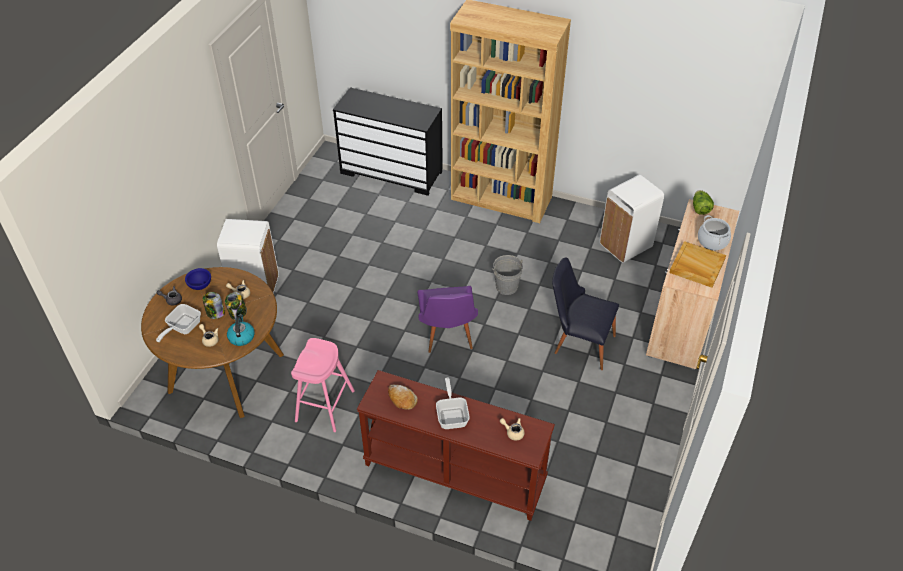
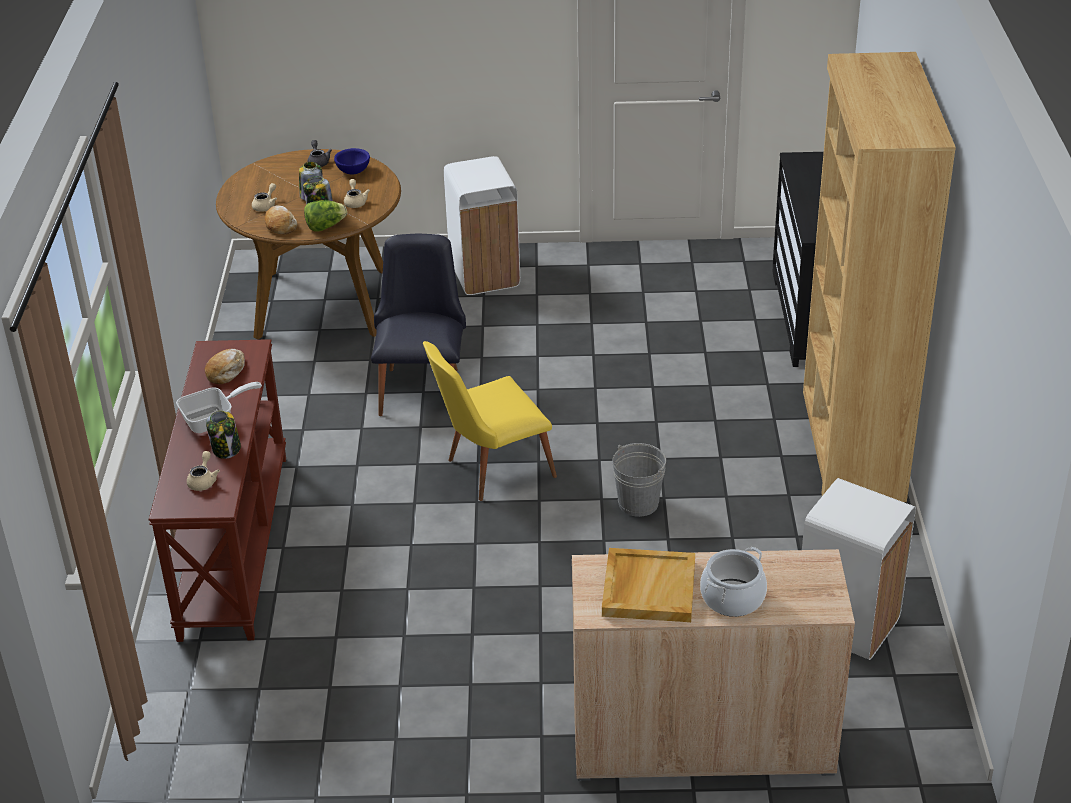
camera: 70 degrees right, 10 degrees down
frying pan [156,304,201,342] -> none
kettle [227,314,255,346] -> bread [265,206,297,234]
pink stool [291,338,355,432] -> none
purple chair [417,286,478,353] -> yellow chair [423,341,557,501]
black chair [552,257,619,370] -> black chair moved to [371,234,466,416]
lettuce [693,190,714,215] -> lettuce moved to [304,200,347,232]
none -> jar [206,411,241,459]

